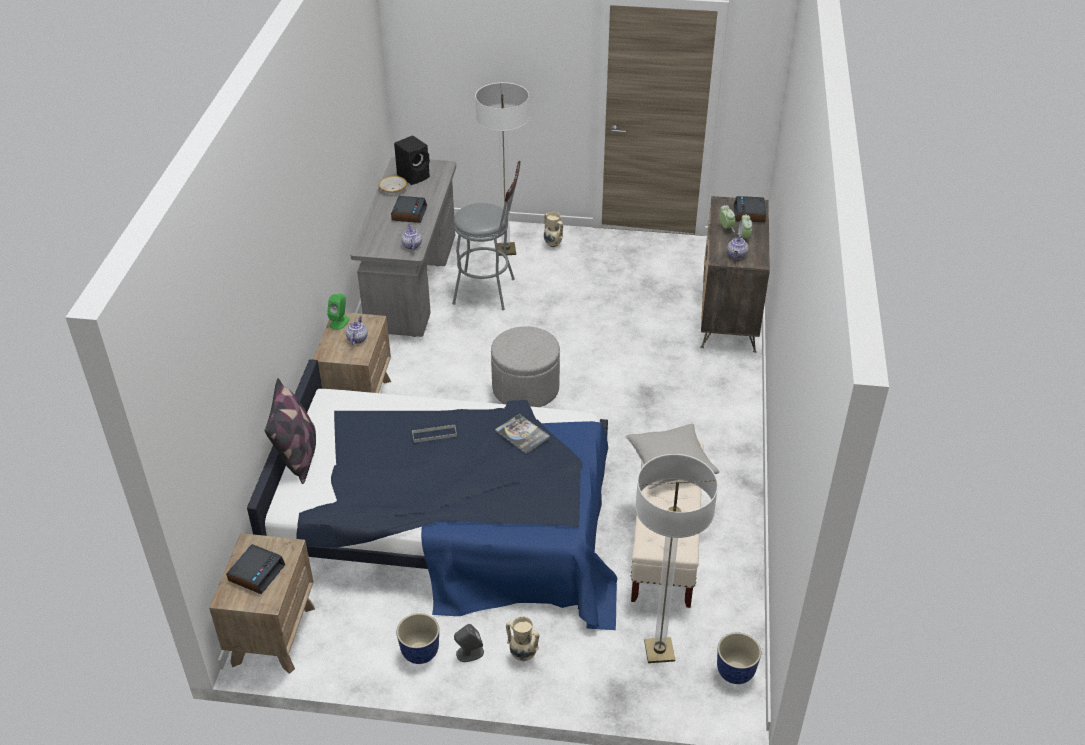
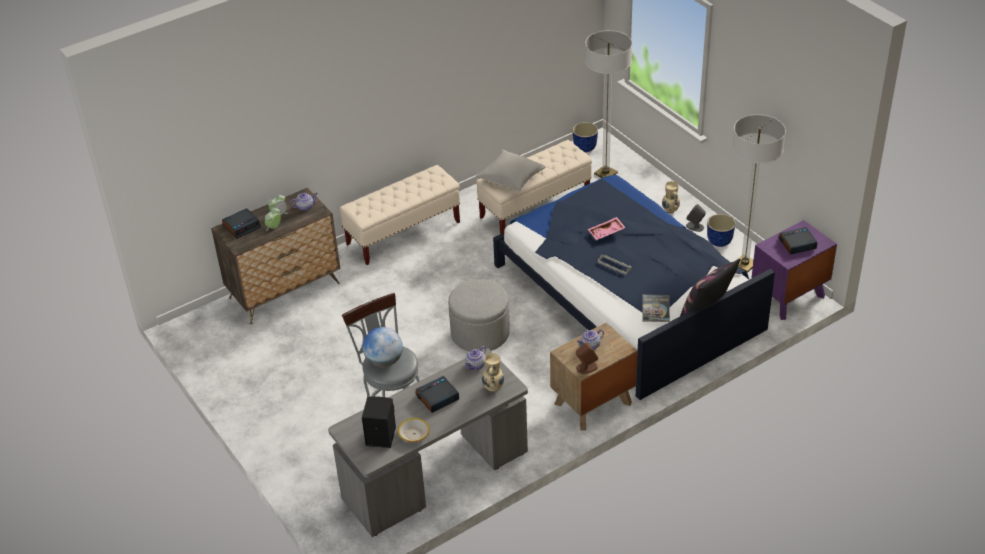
camera: 130 degrees left, 0 degrees up
brown nightstand [209,533,315,674] -> purple nightstand [751,220,837,320]
green speaker [327,294,349,330] -> brown speaker [576,342,598,374]
floor lamp [475,82,529,256] -> floor lamp moved to [732,114,786,273]
book [495,414,550,454] -> book moved to [642,294,670,322]
beige vase [544,212,563,247] -> beige vase moved to [482,353,504,391]
none -> beige bench [340,165,460,265]
none -> globe [363,327,403,367]
none -> pink tray [588,217,626,240]

